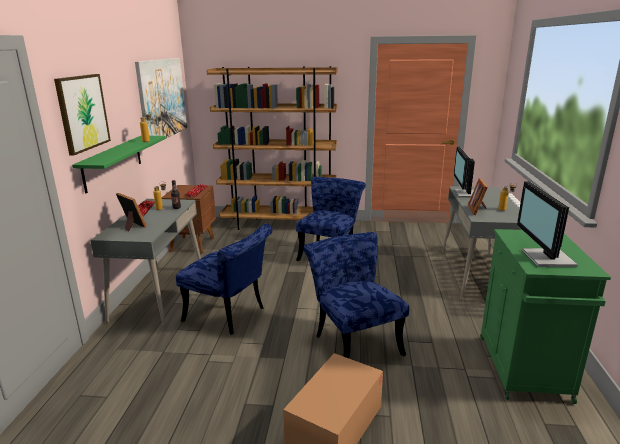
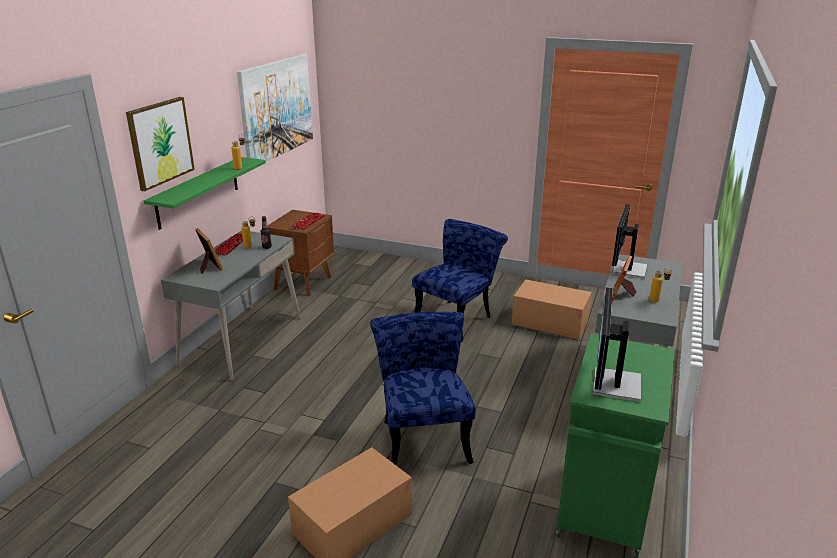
camera: 15 degrees right, 5 degrees up
blue chair [176,224,272,335] -> none
brown bookcase [207,66,338,230] -> none
none -> cardboard box [512,279,592,339]

